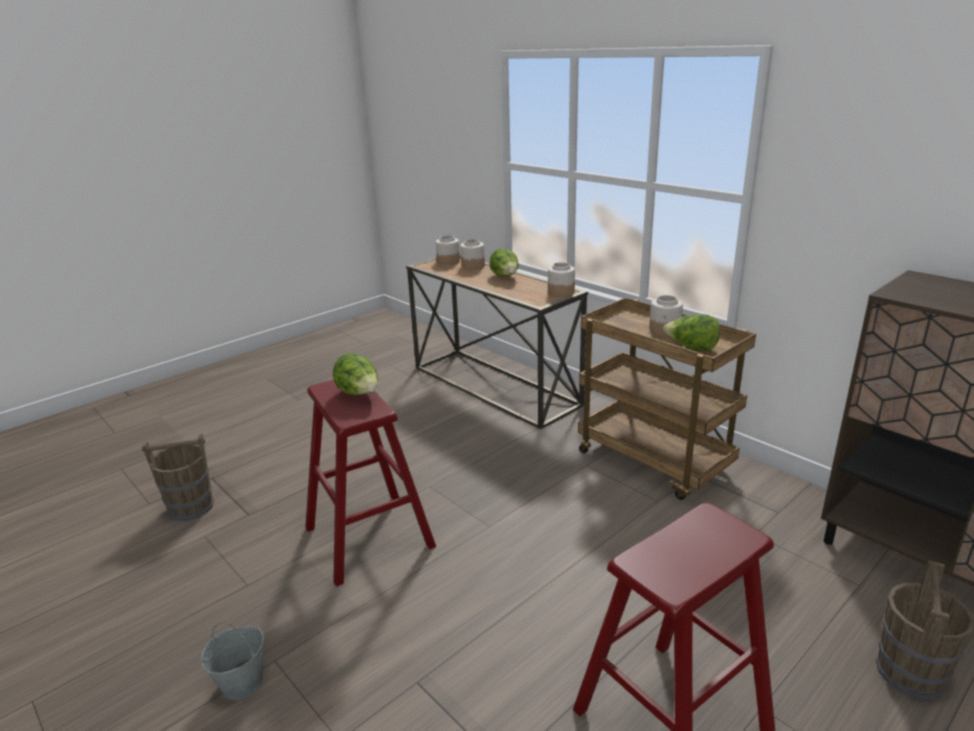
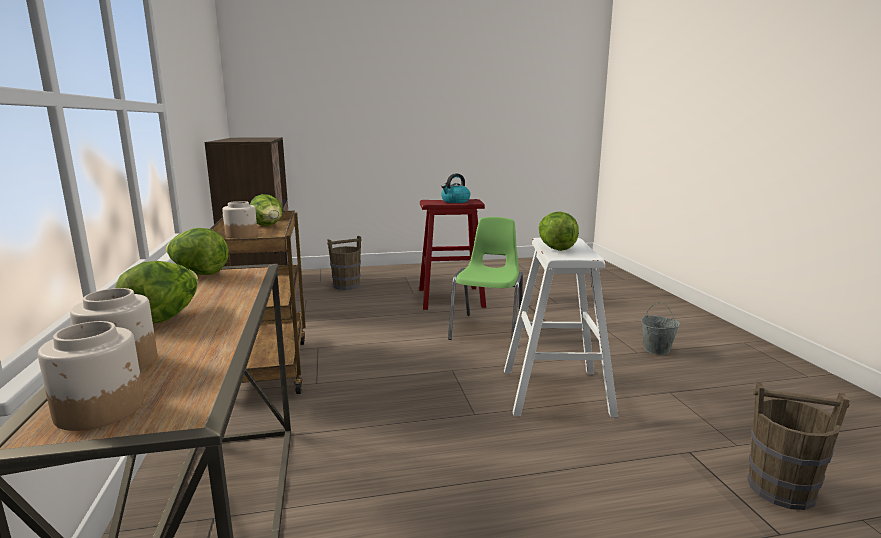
camera: 150 degrees left, 10 degrees down
red stool [305,379,436,587] -> white stool [504,238,618,417]
jar [548,262,575,297] -> lettuce [166,228,229,275]
none -> kettle [441,173,470,203]
none -> green chair [448,217,523,341]

